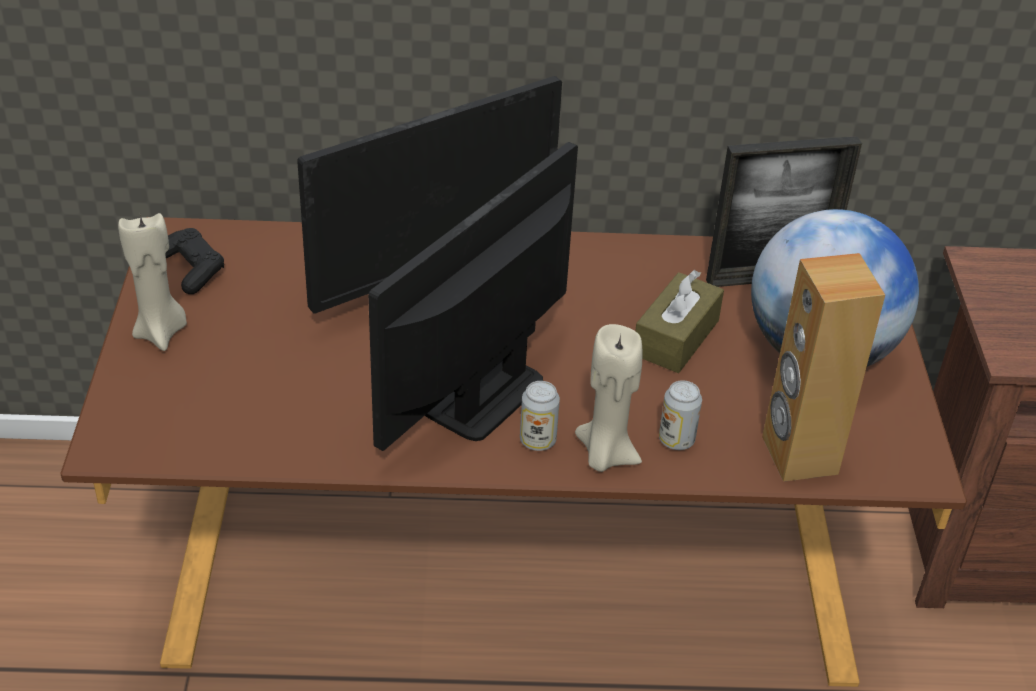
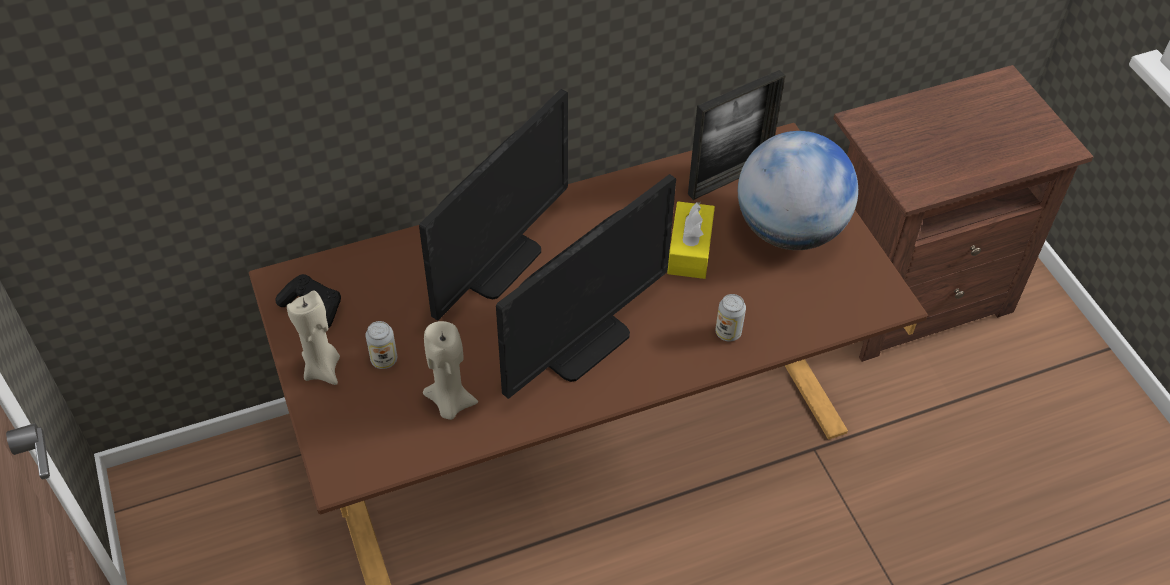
camera: 20 degrees left, 10 degrees up
monitor [368,142,578,451] -> monitor turned 150 degrees counterclockwise [496,174,676,399]
can [520,381,560,451] -> can moved to [366,321,397,369]
beige candle [575,324,642,472] -> beige candle moved to [423,321,478,420]
brown tissue box [635,270,724,373] -> yellow tissue box [667,201,715,279]
brown speaker [762,253,885,482] -> none

